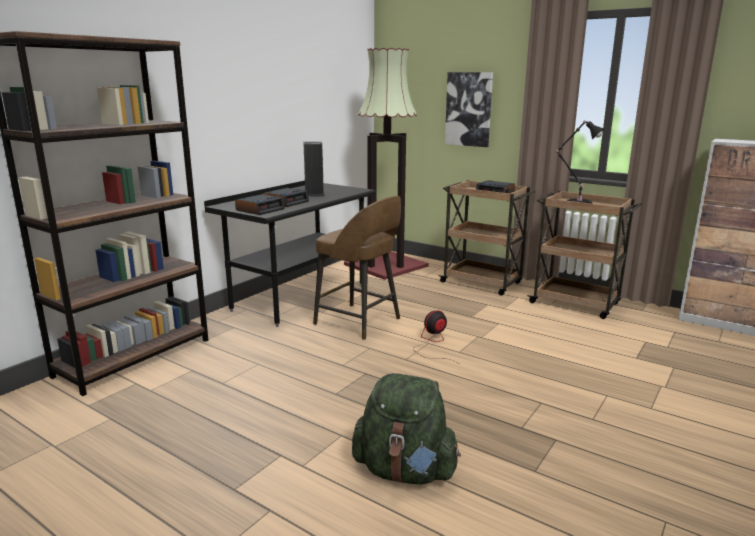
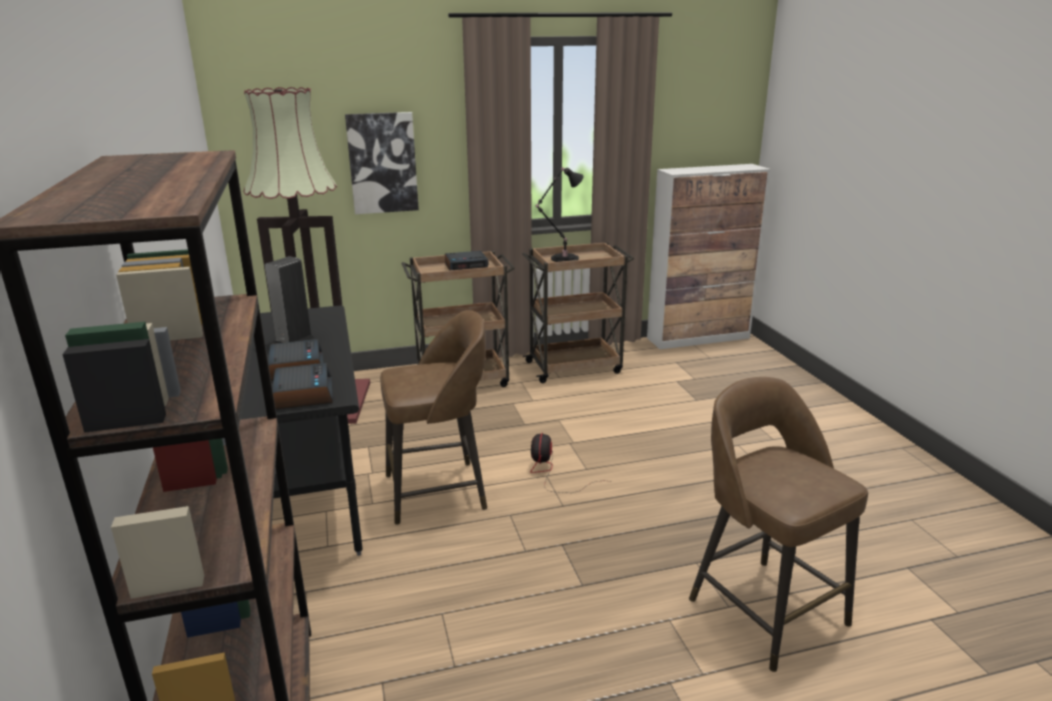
camera: 50 degrees left, 5 degrees up
green backpack [352,373,461,484] -> brown stool [689,377,868,672]

